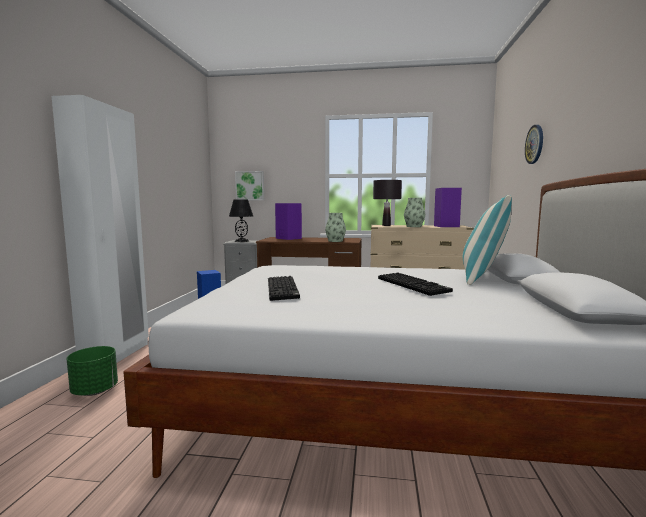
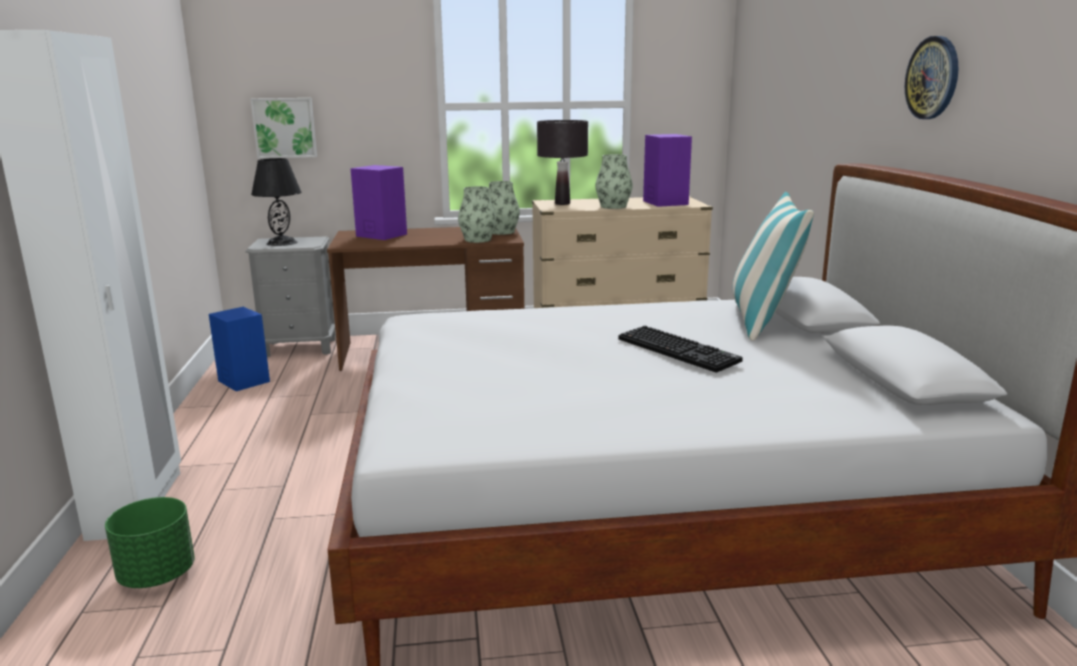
camera: 15 degrees left, 10 degrees up
keyboard [268,276,300,301] -> none
wall clock [525,125,543,164] -> wall clock moved to [905,36,958,119]
none -> vase [489,181,520,235]

